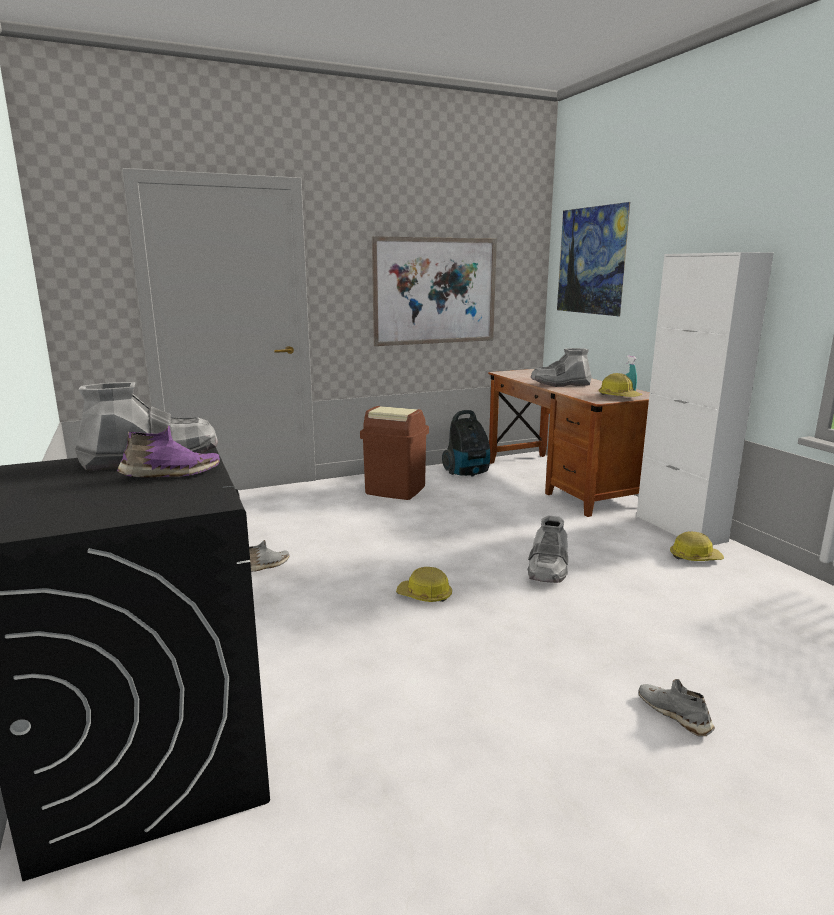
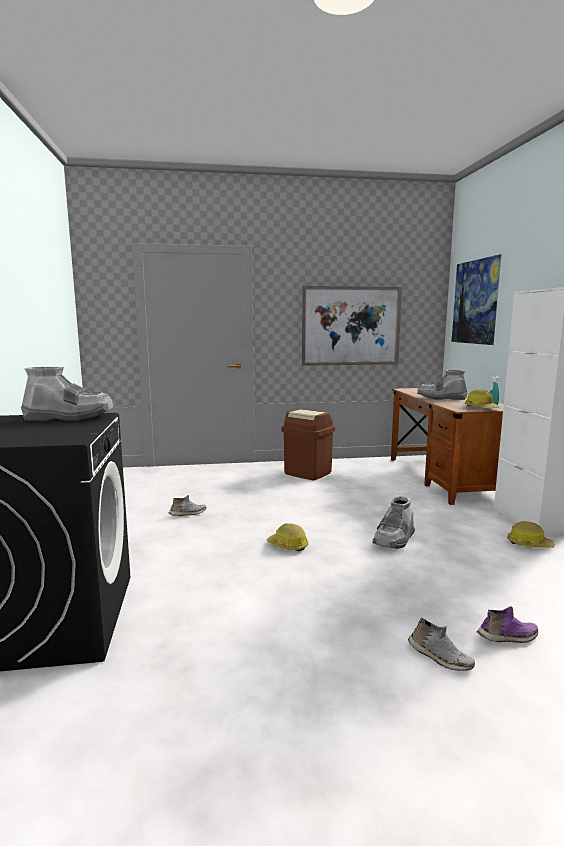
camera: 15 degrees right, 5 degrees down
purple shoe [117,426,220,478] -> purple shoe moved to [477,606,538,643]
vacuum cleaner [442,410,490,477] -> none
grey shoe [639,679,715,736] -> grey shoe turned 150 degrees clockwise [408,618,475,671]

